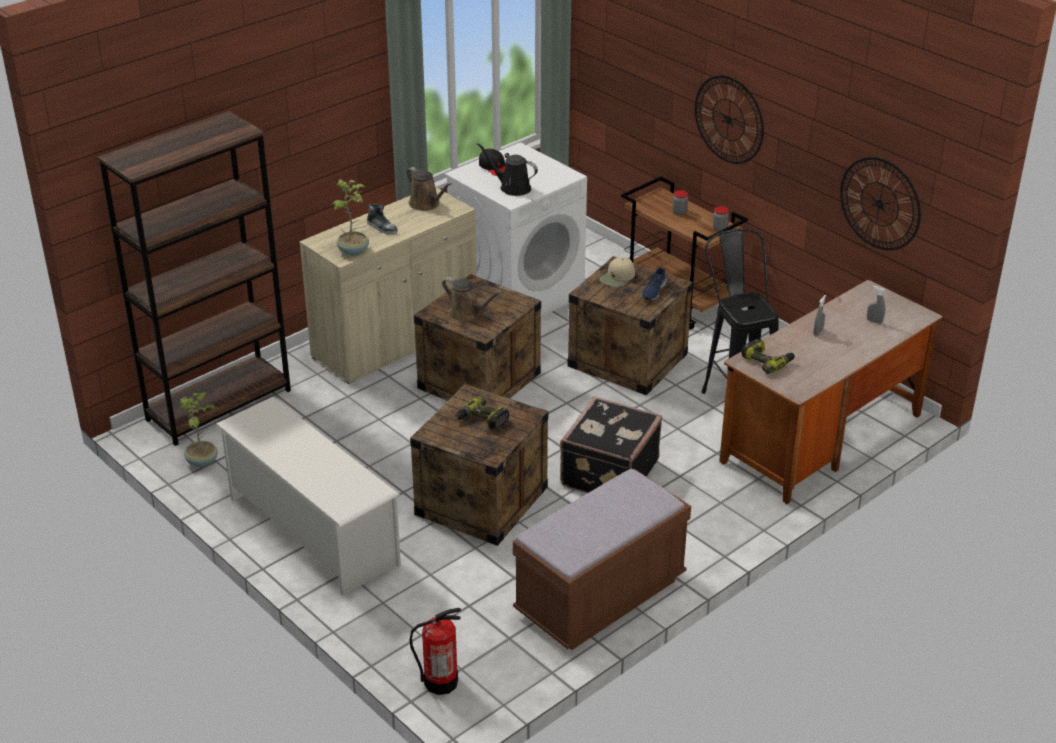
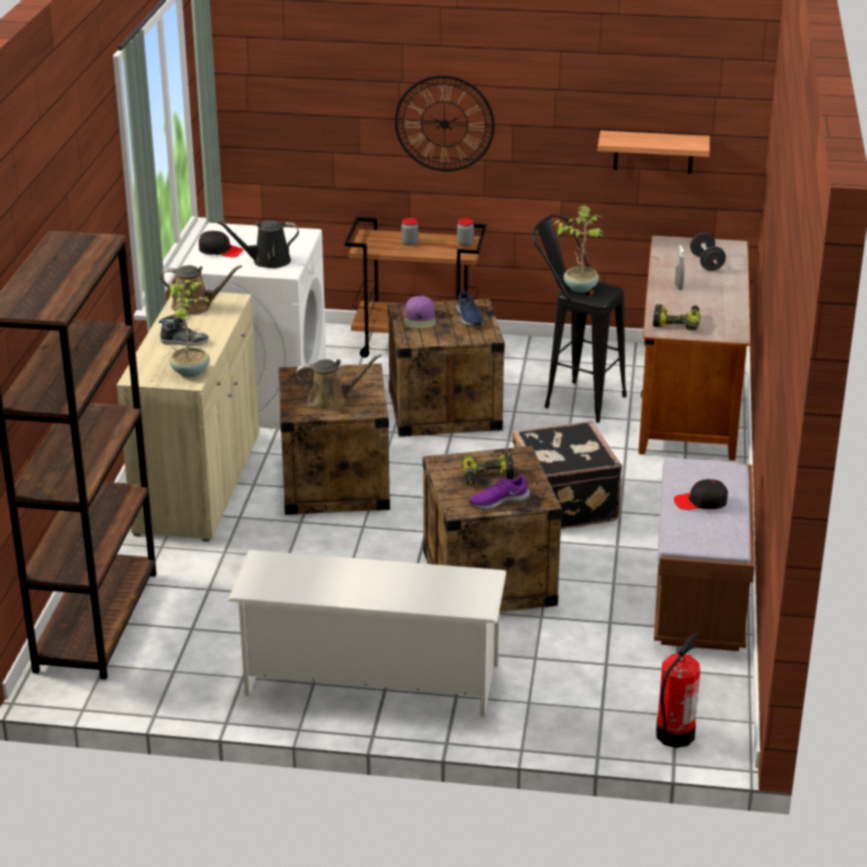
camera: 40 degrees left, 5 degrees down
potted plant [180,393,218,468] -> potted plant moved to [554,206,603,293]
beige cap [599,257,635,287] -> purple cap [404,296,436,328]
wall clock [840,157,921,250] -> shelf [598,131,710,174]
grey spray bottle [867,286,885,324] -> black dumbbell [690,233,726,271]
none -> purple shoe [470,475,530,510]
none -> black cap [674,479,728,510]

